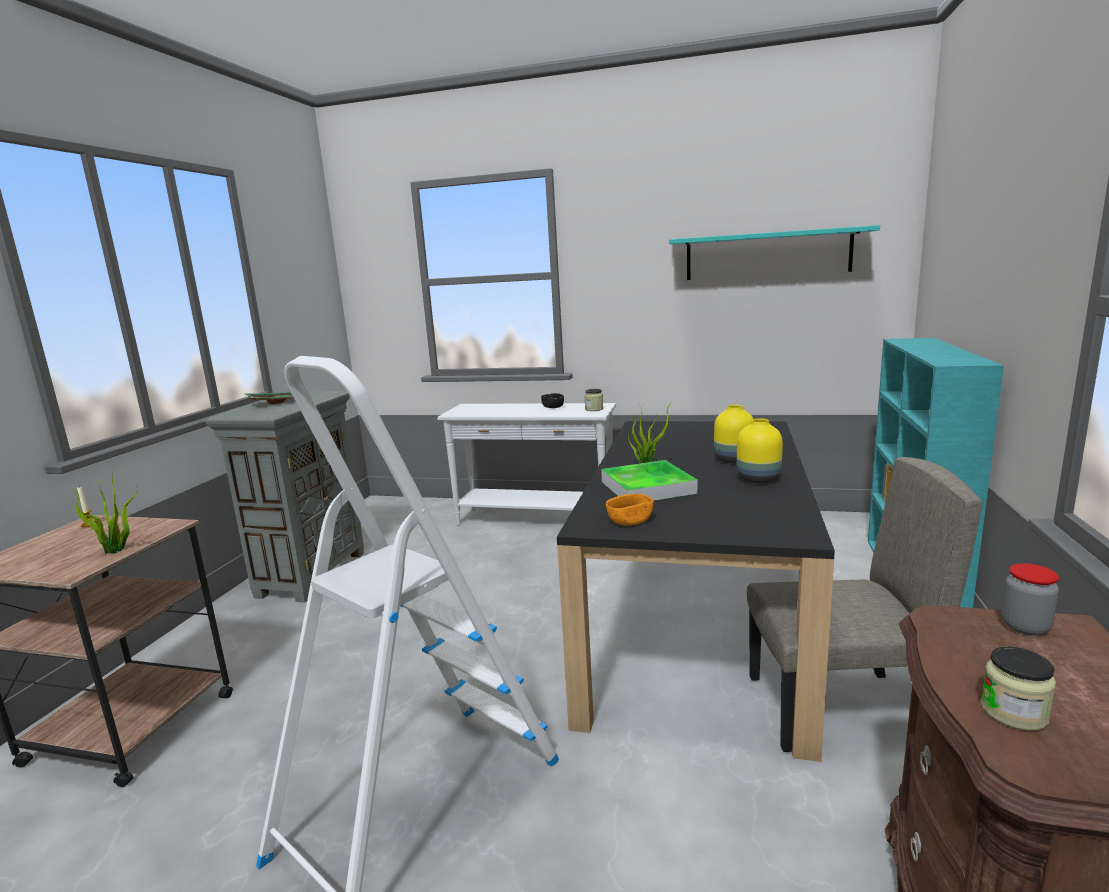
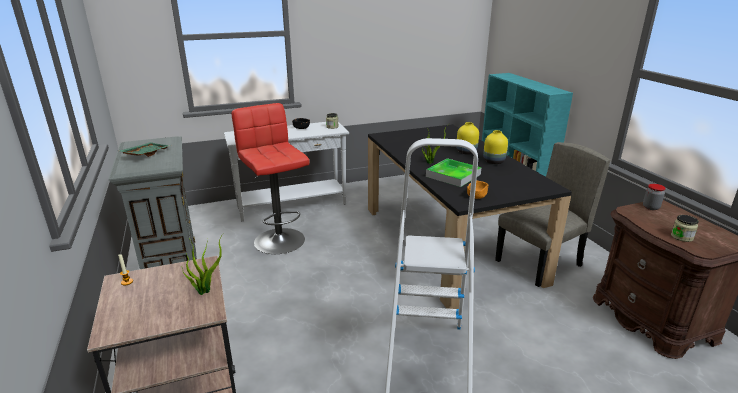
camera: 35 degrees left, 10 degrees up
turquoise shelf [669,225,880,280] -> none
none -> red stool [232,103,310,254]

